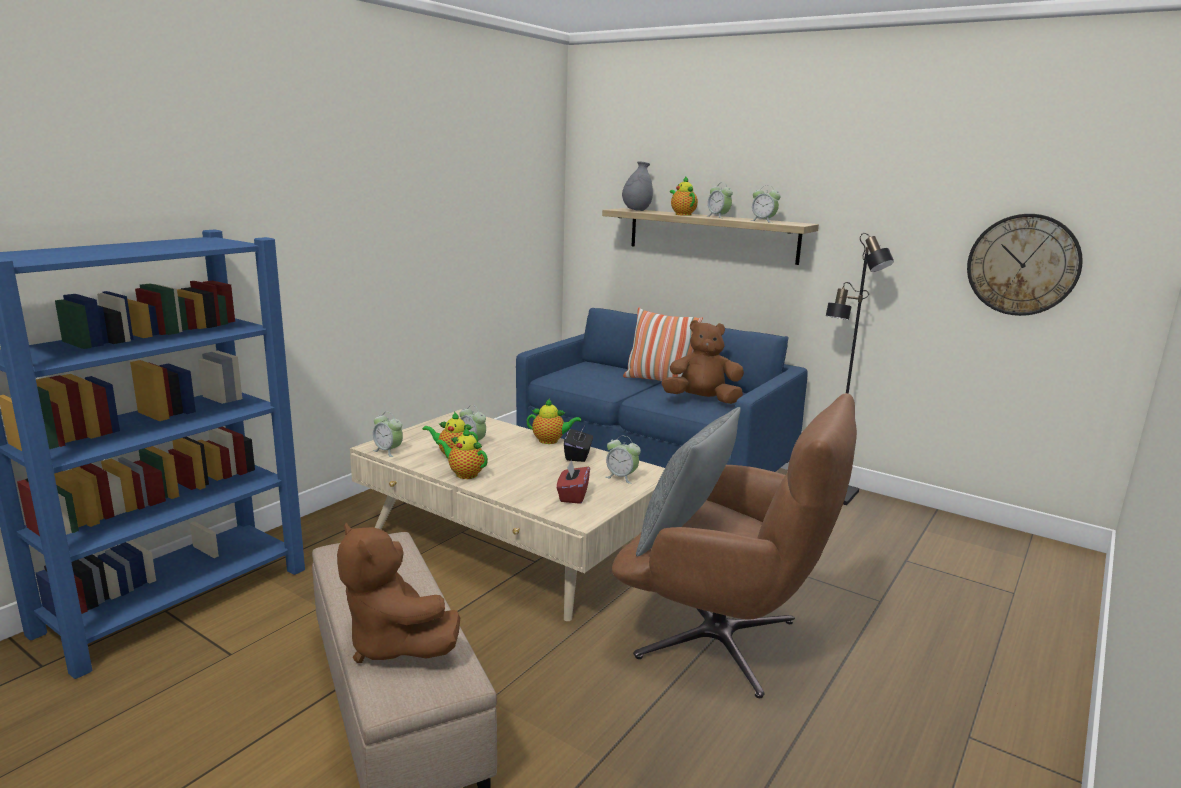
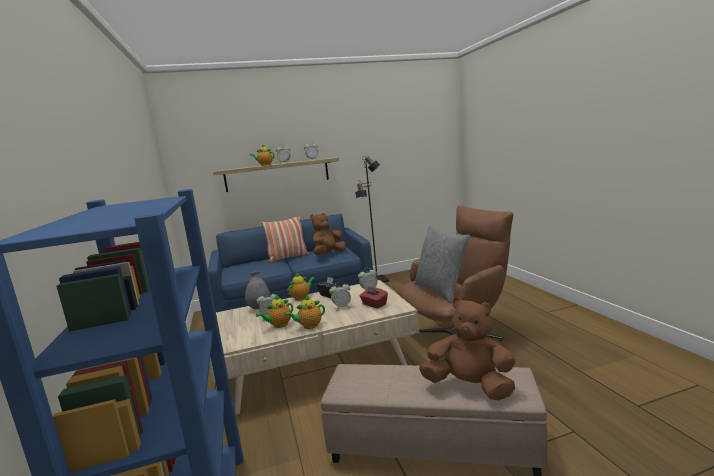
camera: 50 degrees left, 5 degrees down
brown plush toy [337,522,460,663] -> brown plush toy turned 150 degrees counterclockwise [419,297,516,400]
alarm clock [373,412,403,457] -> alarm clock moved to [329,282,352,311]
grey vase [622,161,653,211] -> grey vase moved to [245,271,270,309]
wall clock [967,214,1083,316] -> none

